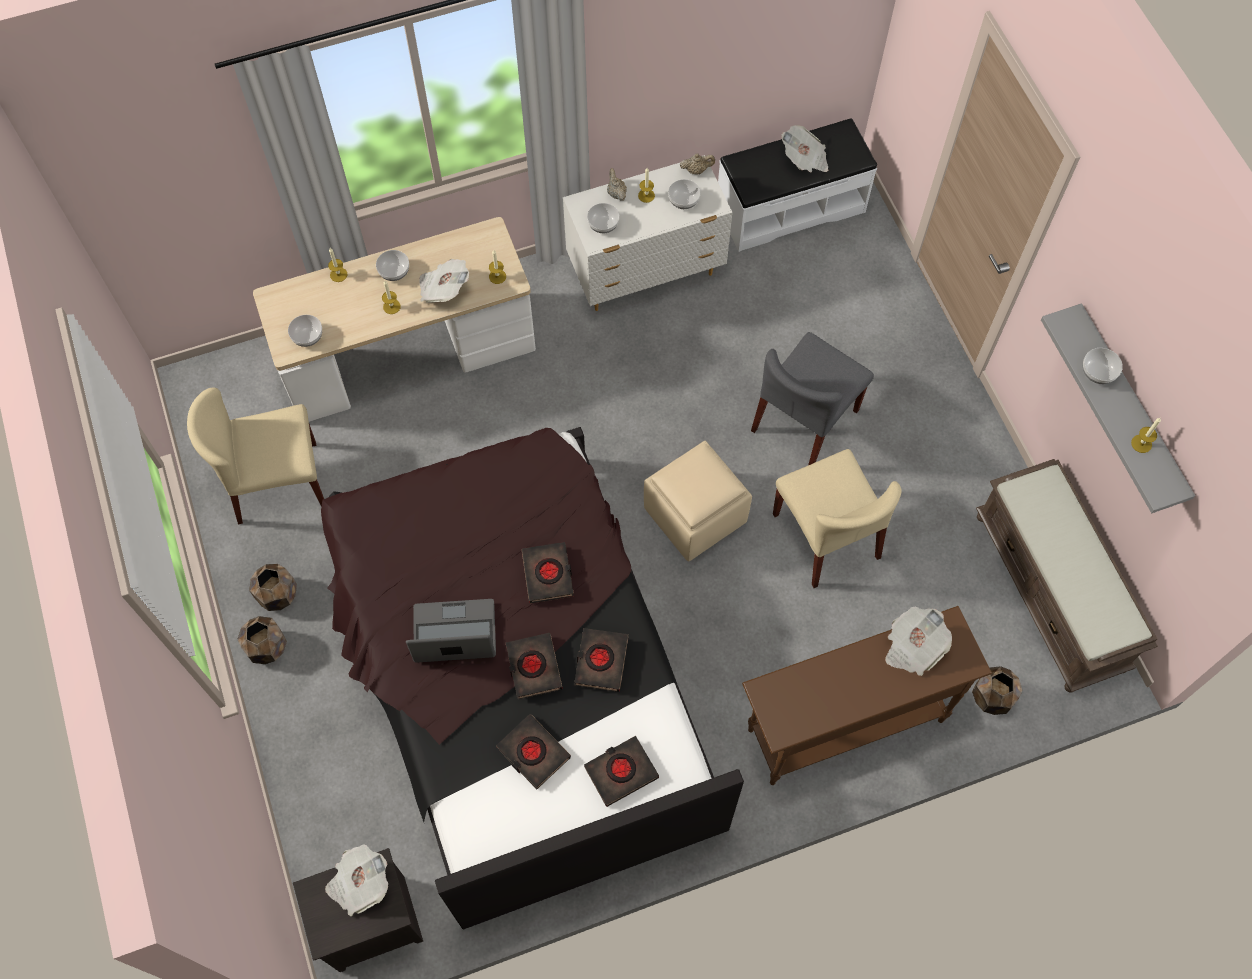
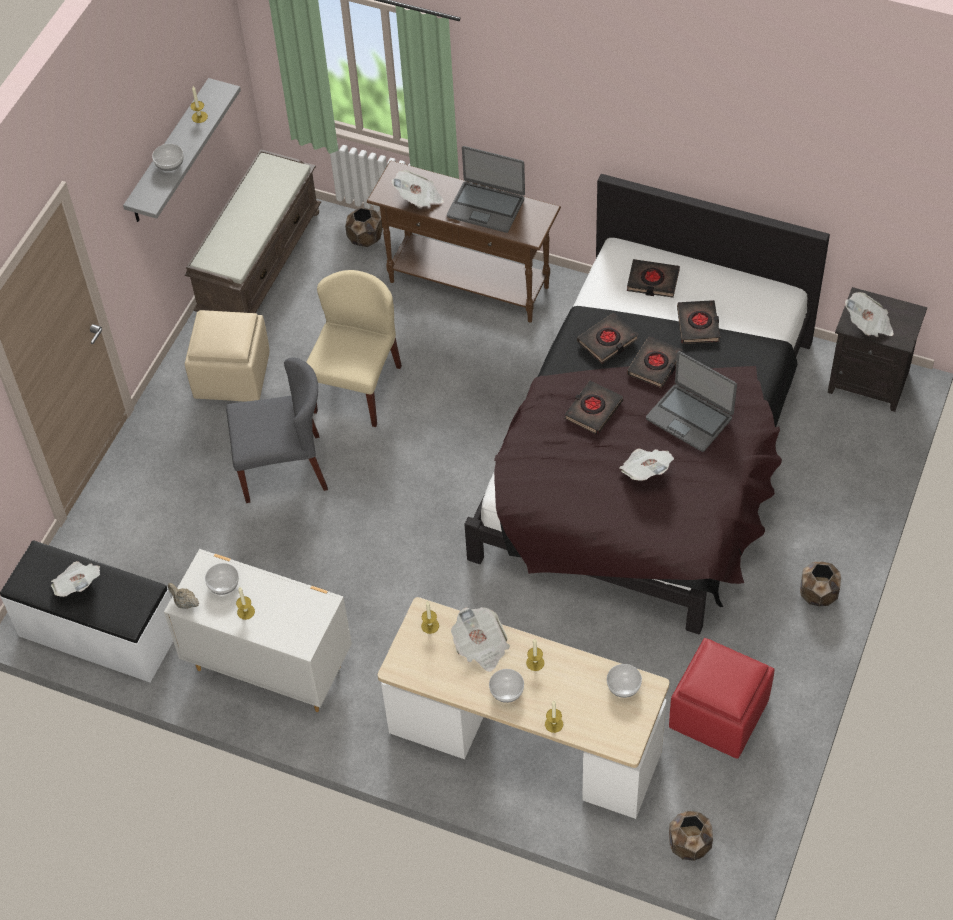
camera: 135 degrees left, 10 degrees down
beige chair [187,388,324,524] -> red ottoman [669,638,775,759]
brown planter [249,564,297,611] -> brown planter moved to [669,811,713,861]
bowl [587,203,619,233] -> none
beige teapot [607,168,627,201] -> none
beige ottoman [644,441,752,561] -> beige ottoman moved to [185,310,270,402]
none -> laptop [447,146,525,233]
none -> newspaper [619,449,674,481]

